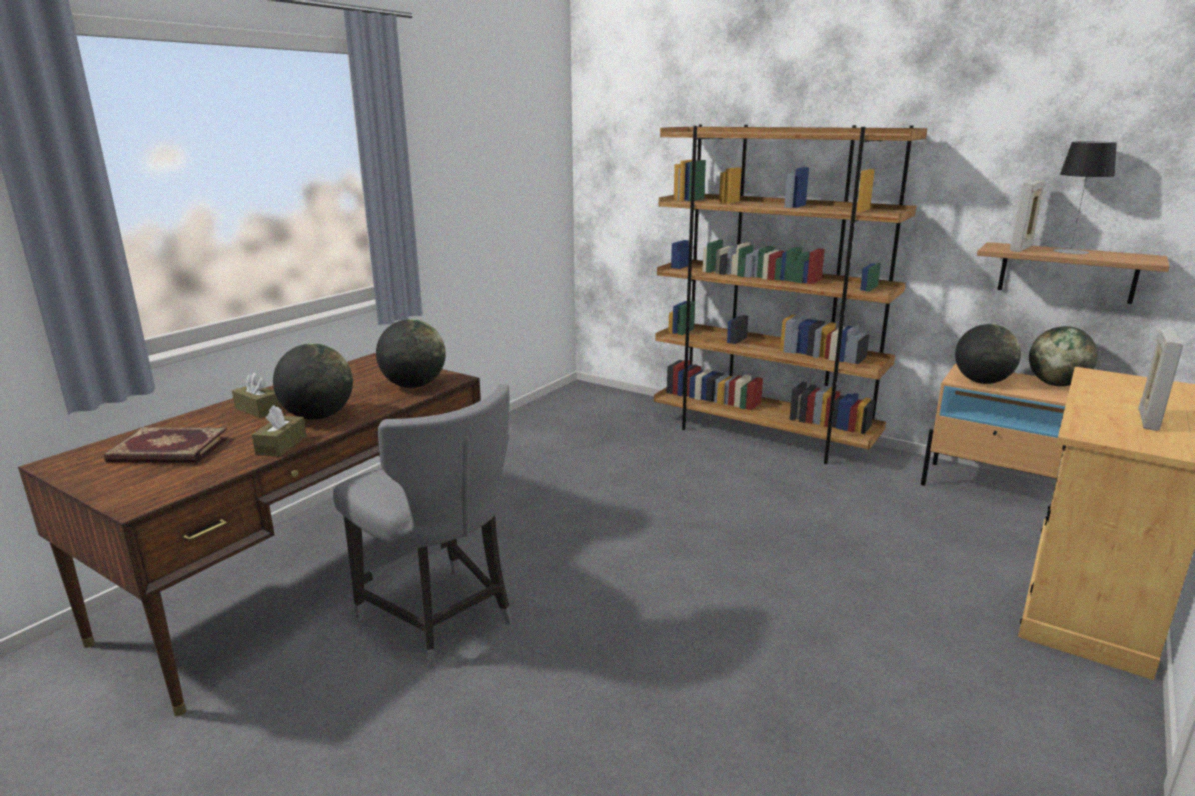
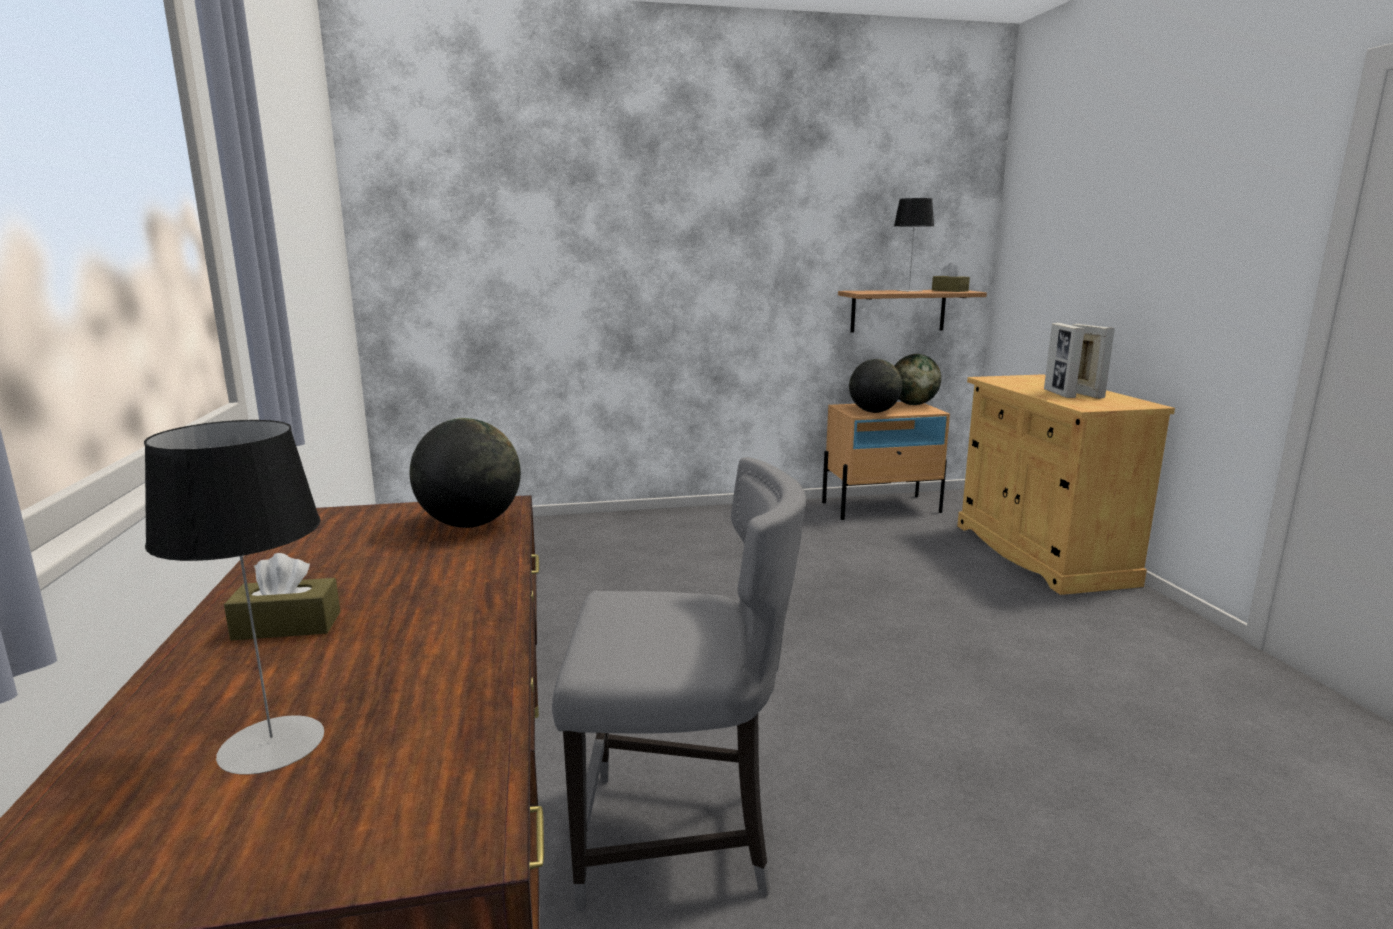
camera: 45 degrees left, 5 degrees down
book [104,427,228,463] -> table lamp [144,420,324,775]
brown tissue box [252,405,307,457] -> brown tissue box moved to [932,263,970,292]
globe [273,343,353,420] -> none
brown bookcase [654,125,927,464] -> none
picture frame [1010,180,1045,252] -> picture frame moved to [1044,323,1085,398]

